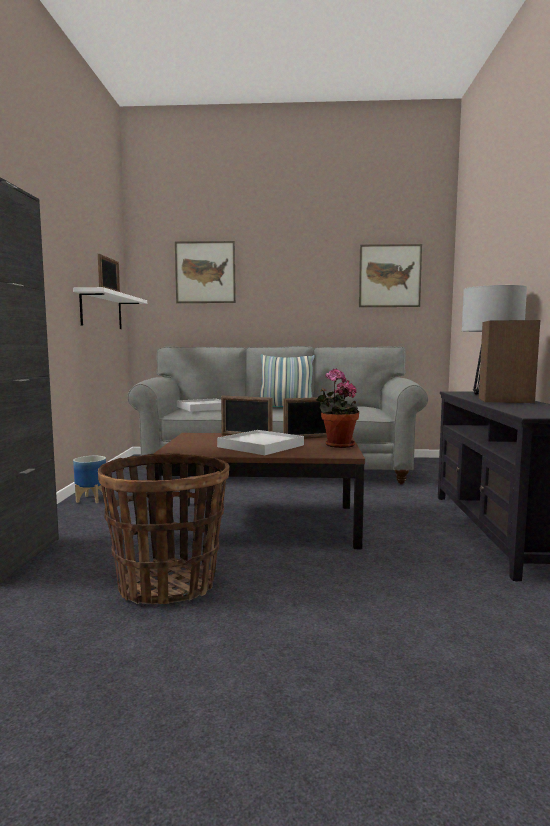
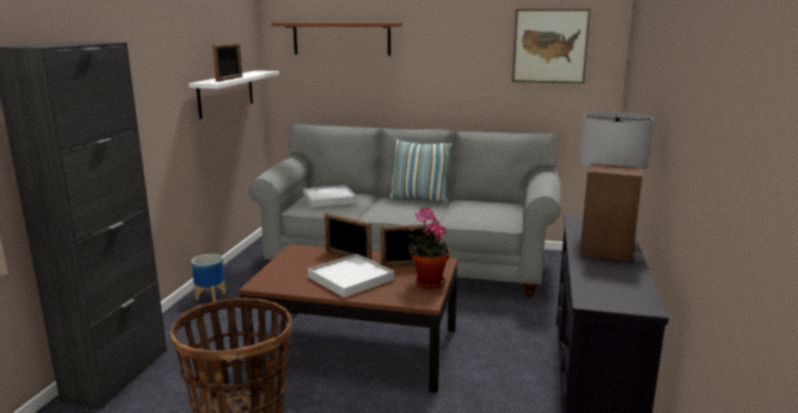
camera: 10 degrees right, 10 degrees up
picture [175,241,236,303] -> brown shelf [272,22,402,56]

